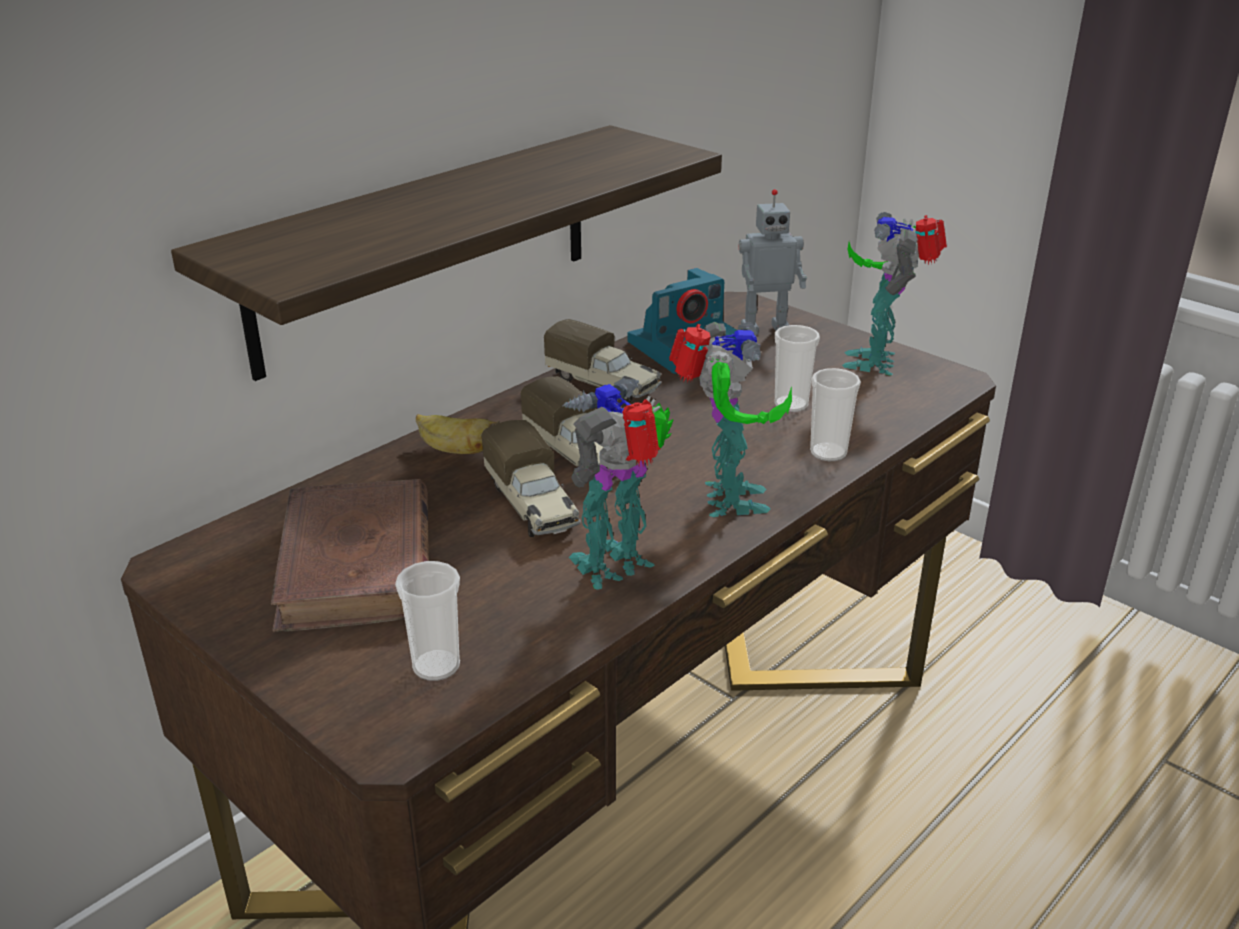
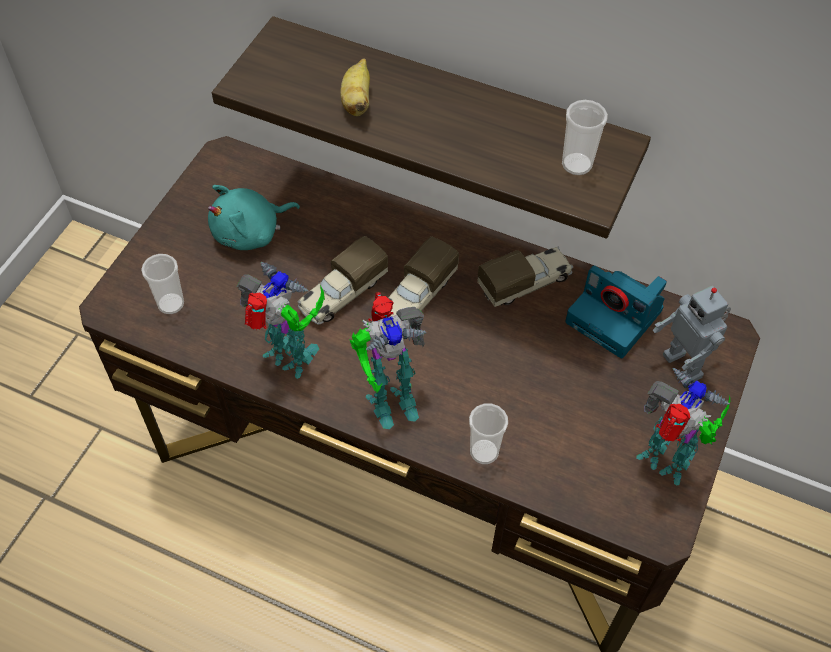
camera: 70 degrees right, 25 degrees up
brown book [271,479,429,632] -> turquoise plush toy [208,185,300,250]
banana [416,414,500,454] -> banana moved to [340,59,370,116]
toy truck [544,319,661,403] -> toy truck turned 135 degrees counterclockwise [477,247,573,307]
cup [775,325,820,412] -> cup moved to [562,100,608,175]
toy robot [842,212,947,376] -> toy robot turned 45 degrees clockwise [636,368,730,486]

